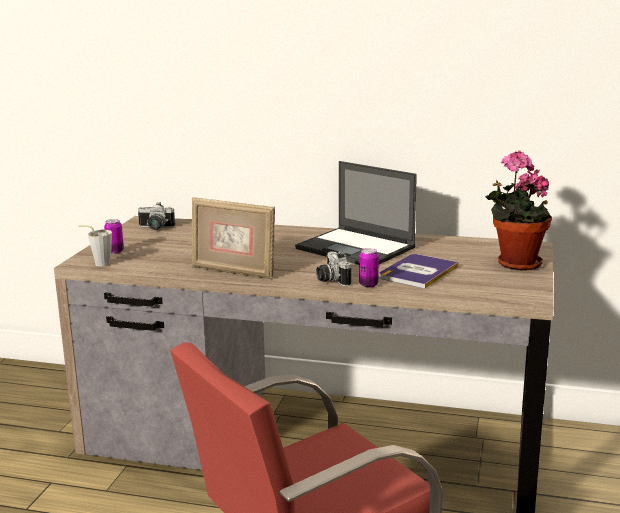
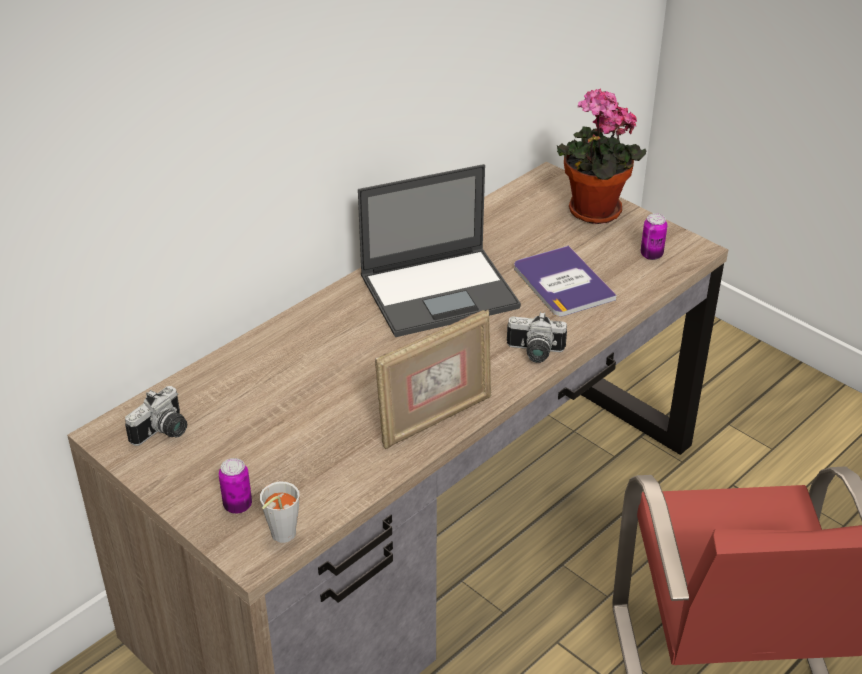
camera: 60 degrees left, 20 degrees up
can [359,248,379,288] -> can moved to [641,213,668,260]

